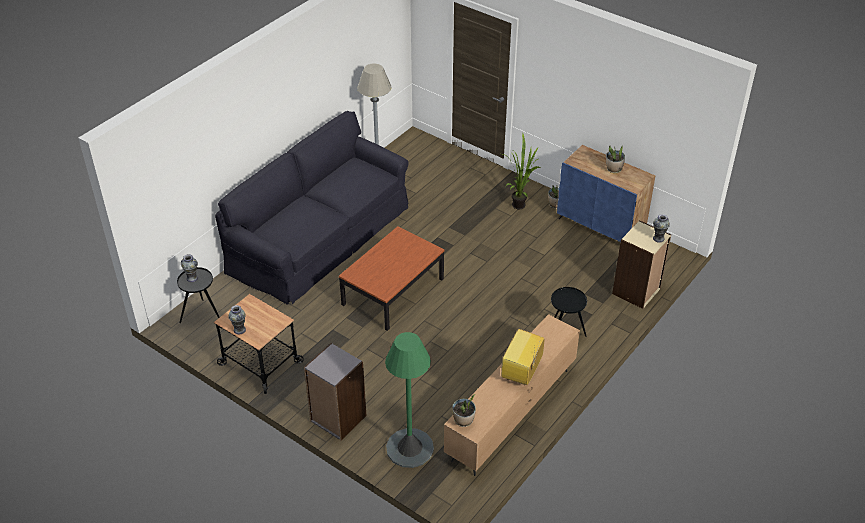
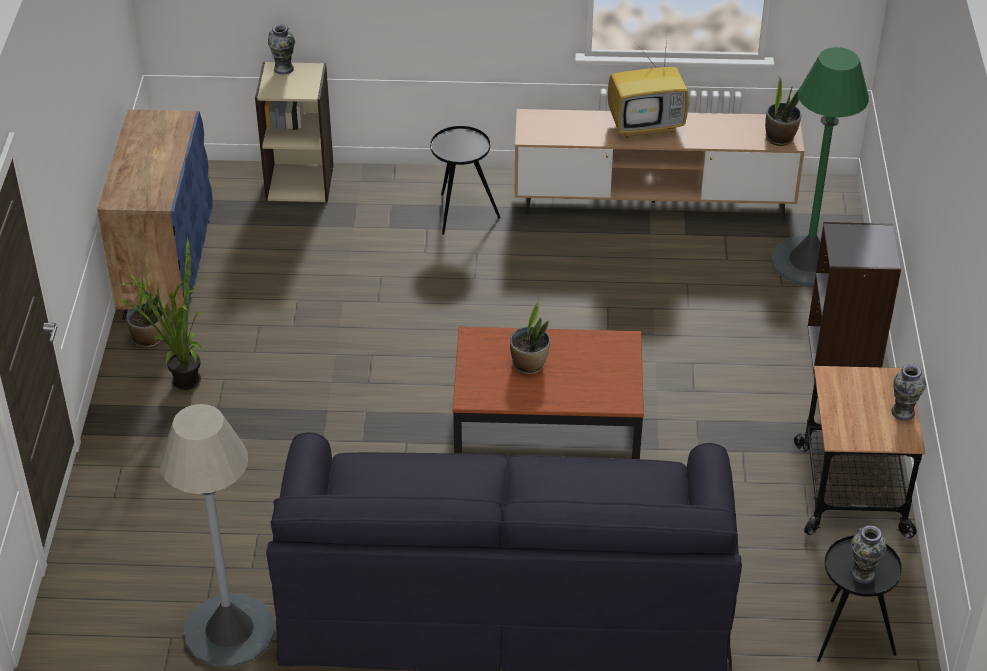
camera: 125 degrees left, 0 degrees up
potted plant [606,145,625,173] -> potted plant moved to [510,300,550,374]

